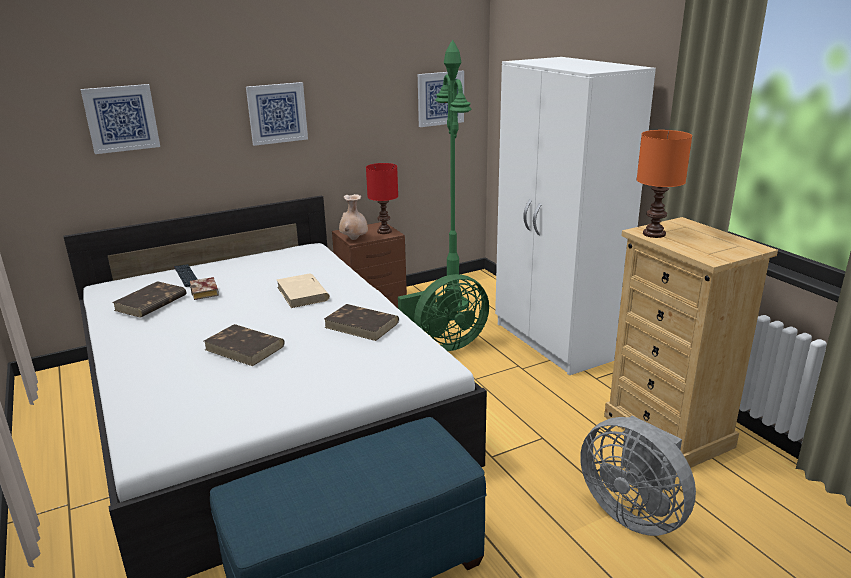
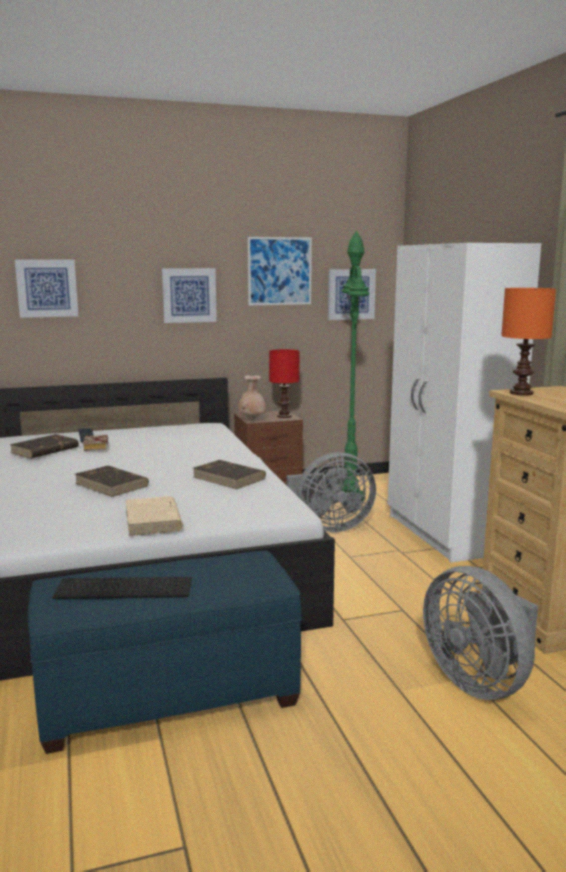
camera: 10 degrees right, 10 degrees down
beige book [277,274,330,308] -> beige book moved to [126,496,183,536]
green fan [398,274,489,351] -> grey fan [287,452,376,532]
none -> keyboard [52,577,192,599]
none -> picture [248,237,312,305]

